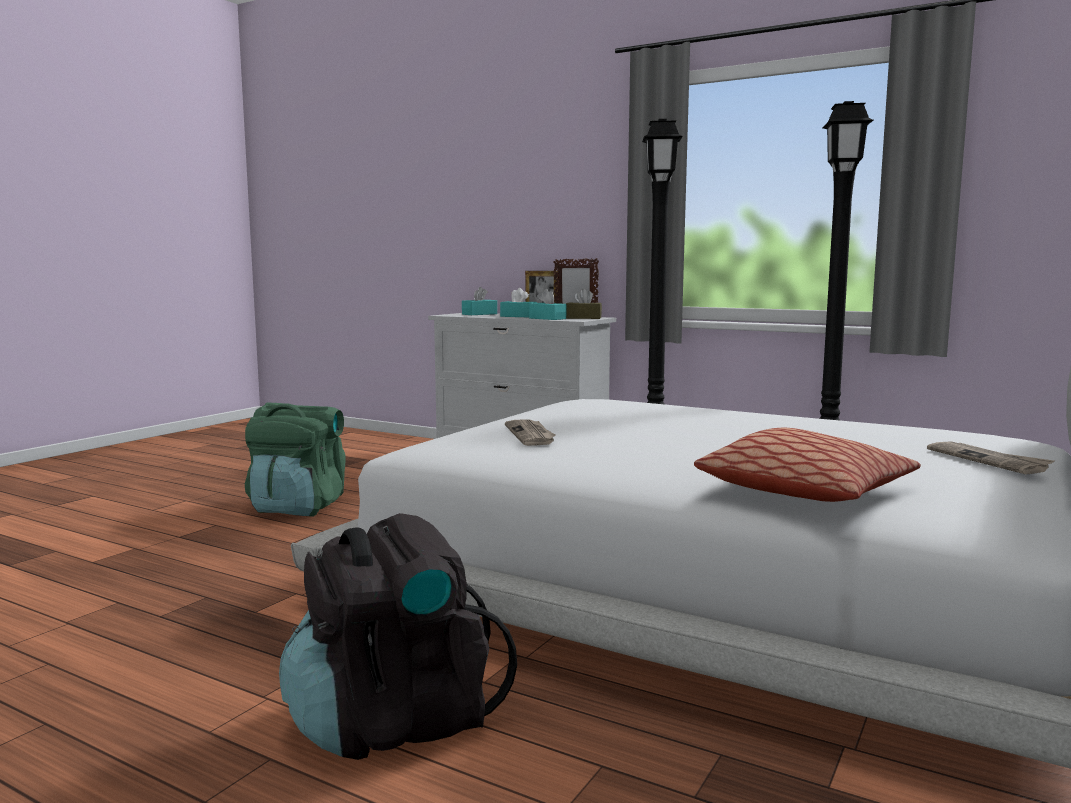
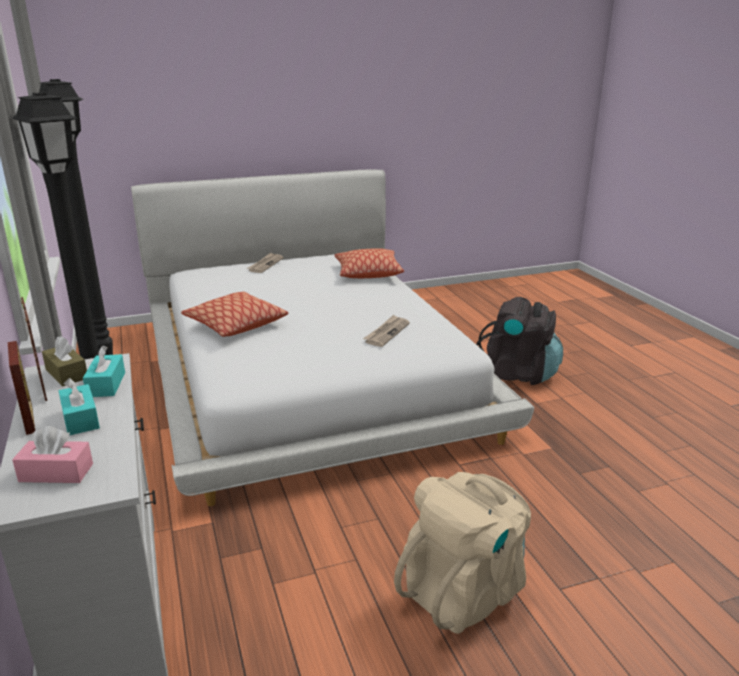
camera: 140 degrees left, 15 degrees up
green backpack [245,403,345,517] -> beige backpack [394,472,531,634]
turquoise tissue box [462,287,497,315] -> pink tissue box [12,426,93,483]
none -> pillow [181,292,288,337]

